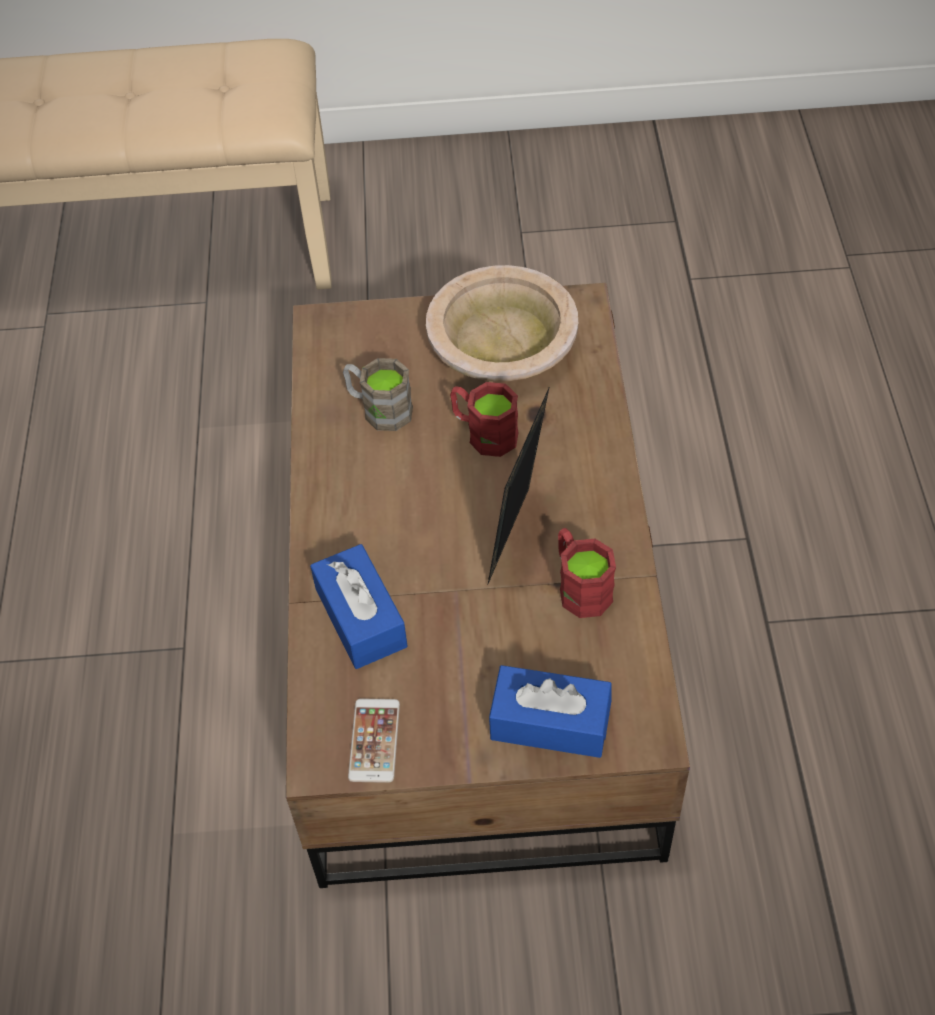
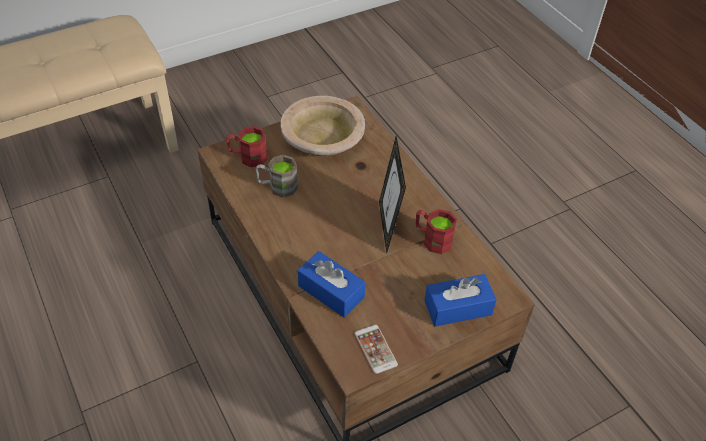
camera: 30 degrees left, 5 degrees down
red mug [450,382,519,457] -> red mug moved to [226,126,267,167]

